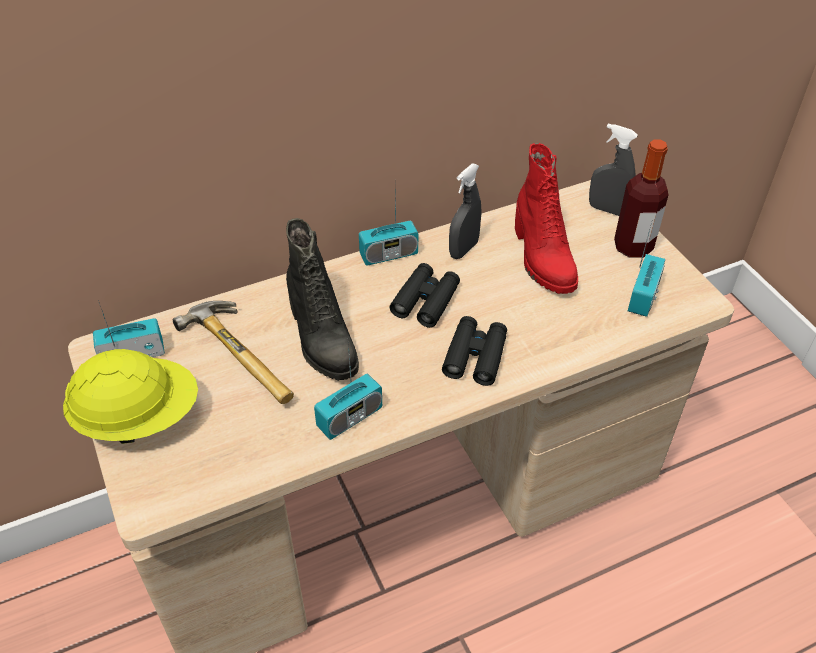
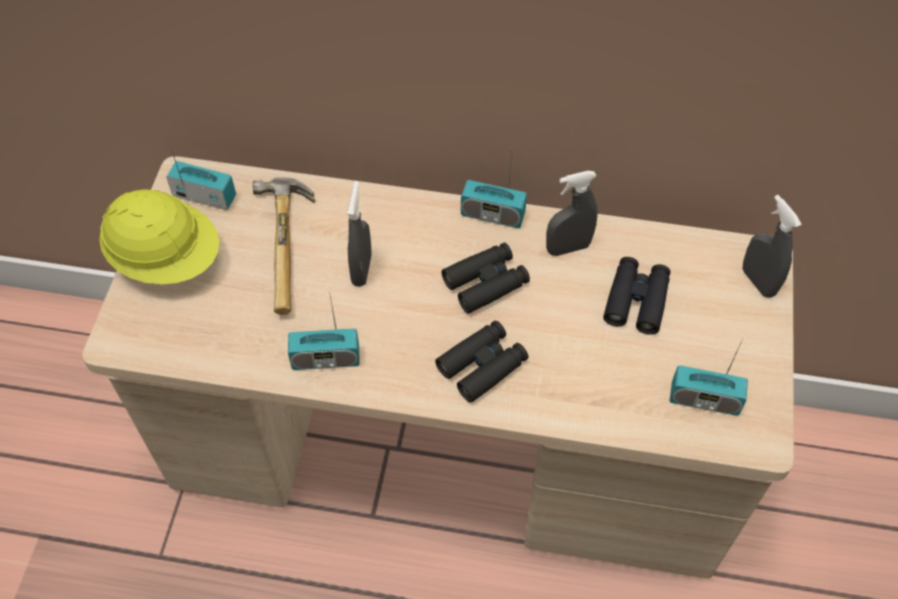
camera: 35 degrees right, 10 degrees up
black boot [286,218,359,381] -> grey spray bottle [347,181,372,287]
red boot [515,143,578,294] -> black binoculars [603,257,670,335]
bottle [614,139,668,258] -> none
radio [628,222,666,317] -> radio turned 45 degrees clockwise [670,339,748,416]

